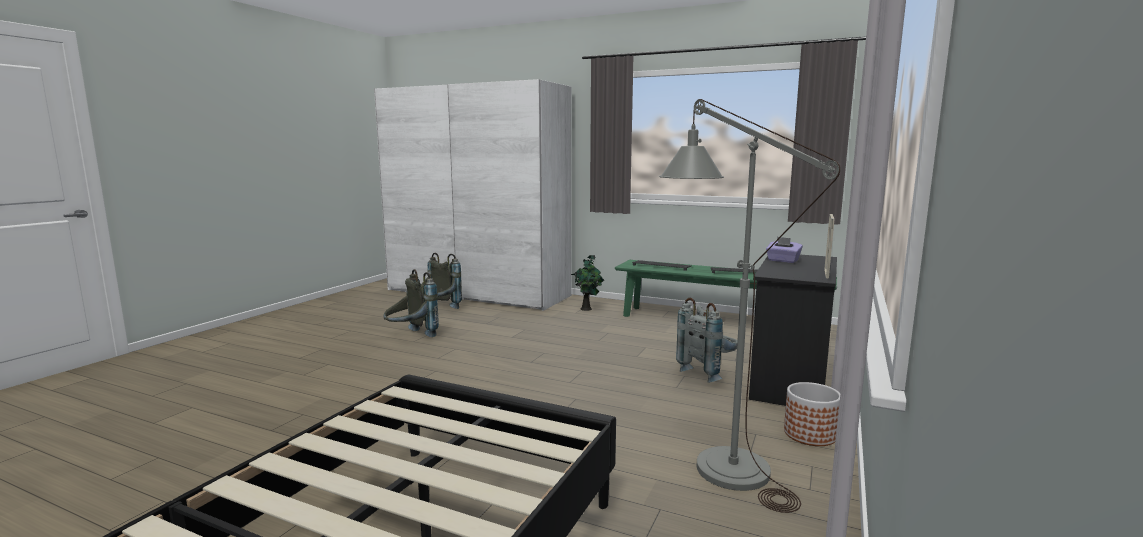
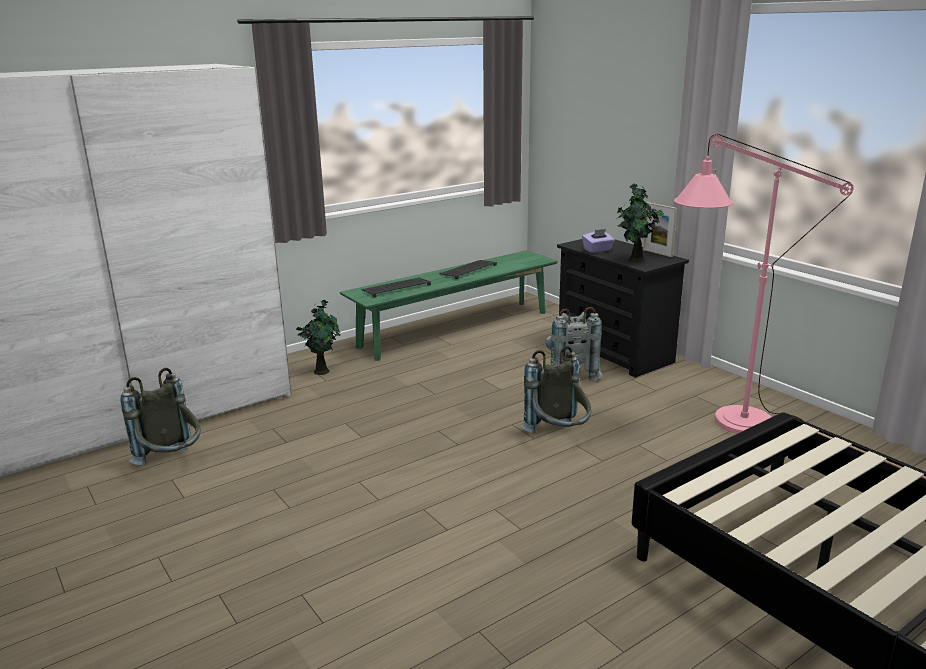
camera: 60 degrees left, 10 degrees up
grey backpack [384,269,439,337] -> grey backpack moved to [521,346,591,434]
grey floor lamp [659,99,840,513] -> pink floor lamp [674,134,854,434]
planter [784,382,840,446] -> none
none -> potted plant [617,183,664,263]

